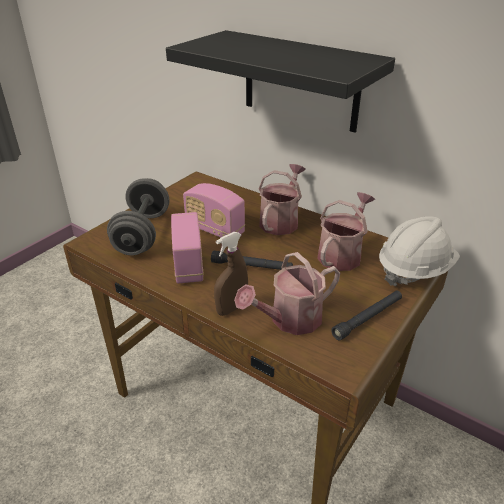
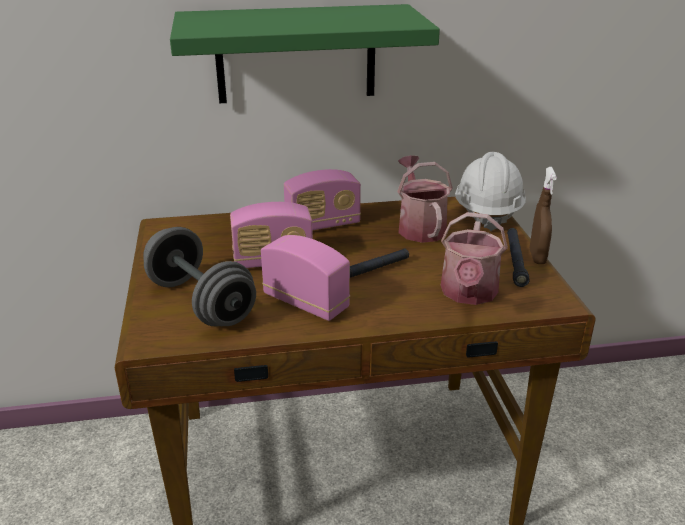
camera: 45 degrees left, 5 degrees down
black shelf [166,30,395,133] -> green shelf [170,4,440,103]
brown spray bottle [214,232,248,316] -> brown spray bottle moved to [530,167,557,264]
watering can [259,164,306,235] -> radio [284,169,361,230]

